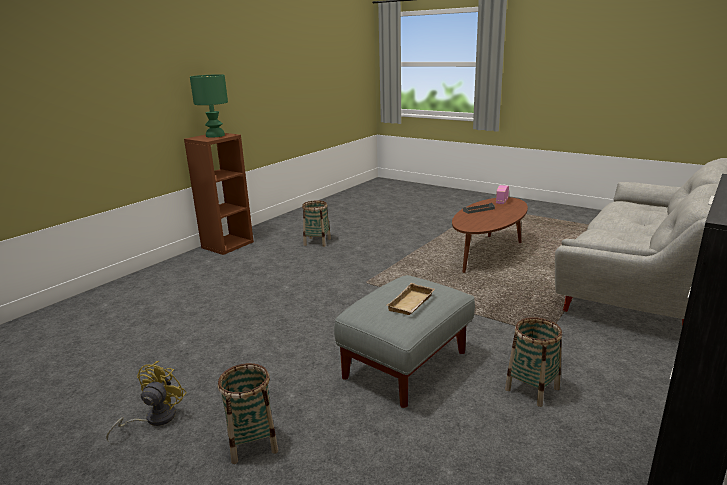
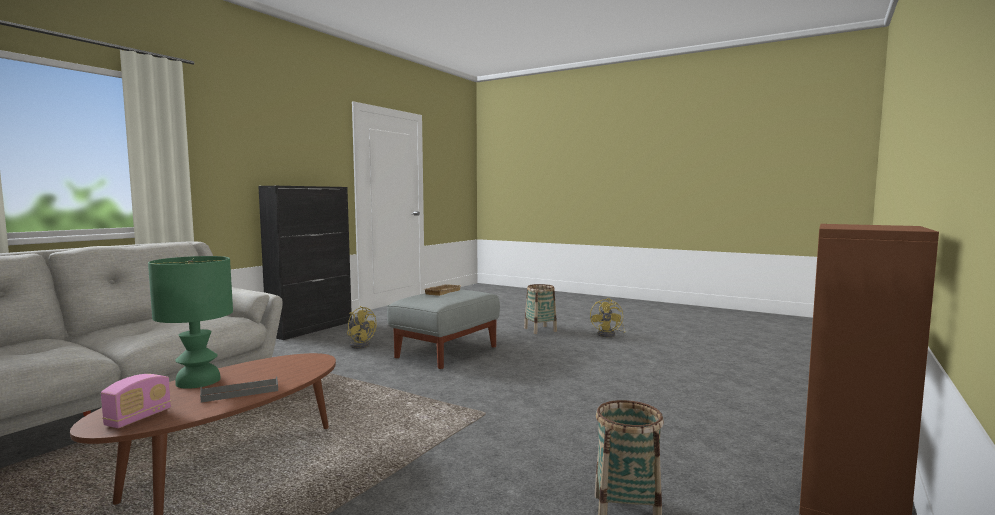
camera: 175 degrees right, 15 degrees down
green table lamp [190,74,228,138] -> green table lamp moved to [148,256,233,389]
basket [505,317,562,407] -> yellow fan [347,306,377,349]

